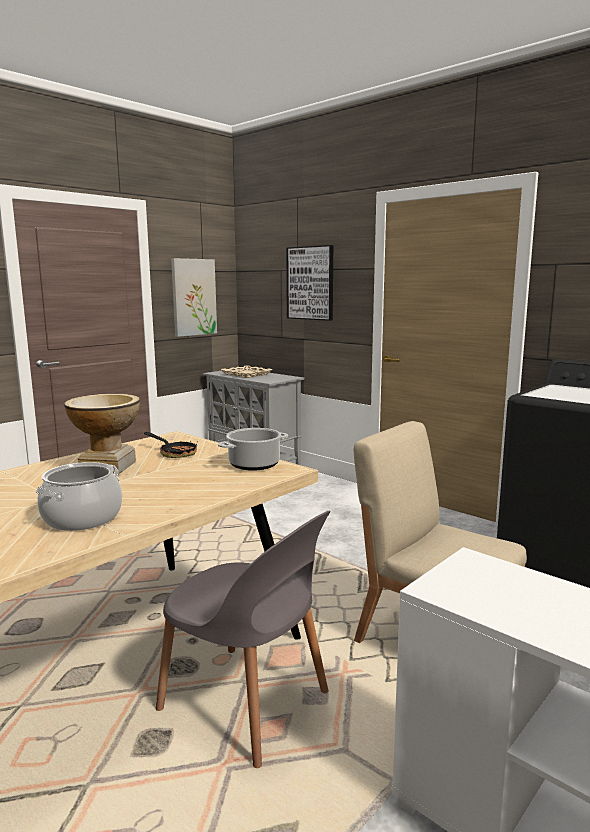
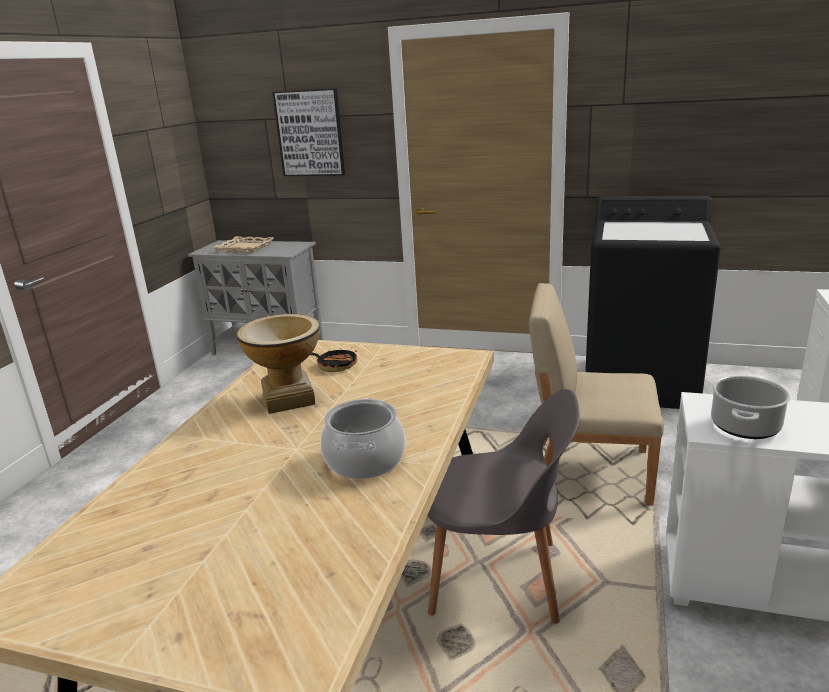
camera: 25 degrees left, 10 degrees up
picture [171,258,217,337] -> none
cooking pot [218,428,288,471] -> cooking pot moved to [711,376,790,439]

